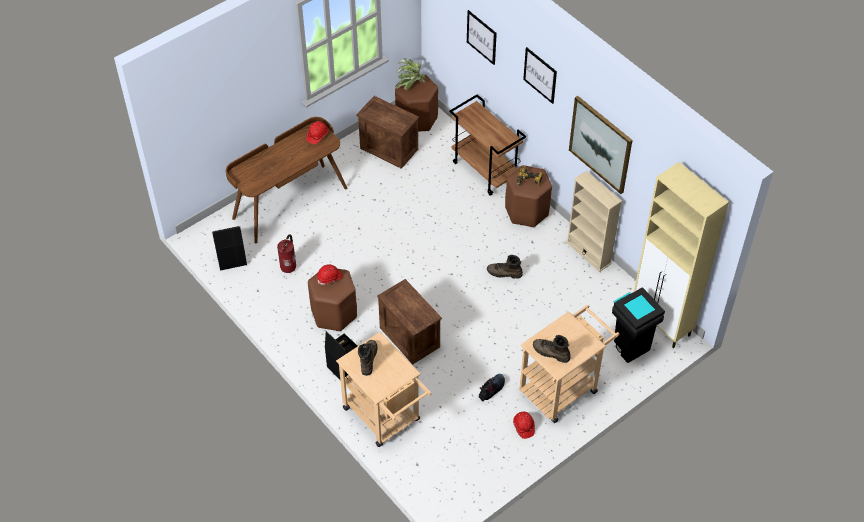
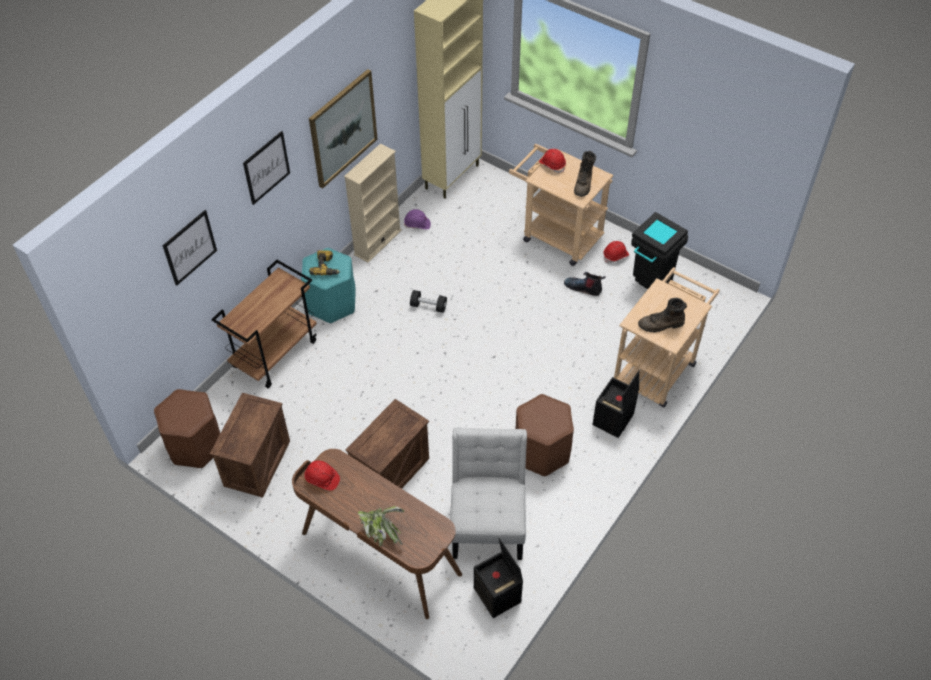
camera: 105 degrees left, 0 degrees up
fire extinguisher [277,234,296,273] -> white chair [450,428,527,560]
red hard hat [317,264,343,285] -> red hard hat moved to [539,149,566,173]
crate [377,279,442,364] -> crate moved to [346,399,429,489]
potted plant [395,58,425,90] -> potted plant moved to [358,506,404,547]
brown boot [487,255,523,279] -> black dumbbell [410,290,447,313]
brown stool [505,165,552,228] -> turquoise stool [301,248,356,324]
black trash can [612,287,665,363] -> black trash can moved to [631,212,688,289]
none -> purple hard hat [404,209,431,229]

